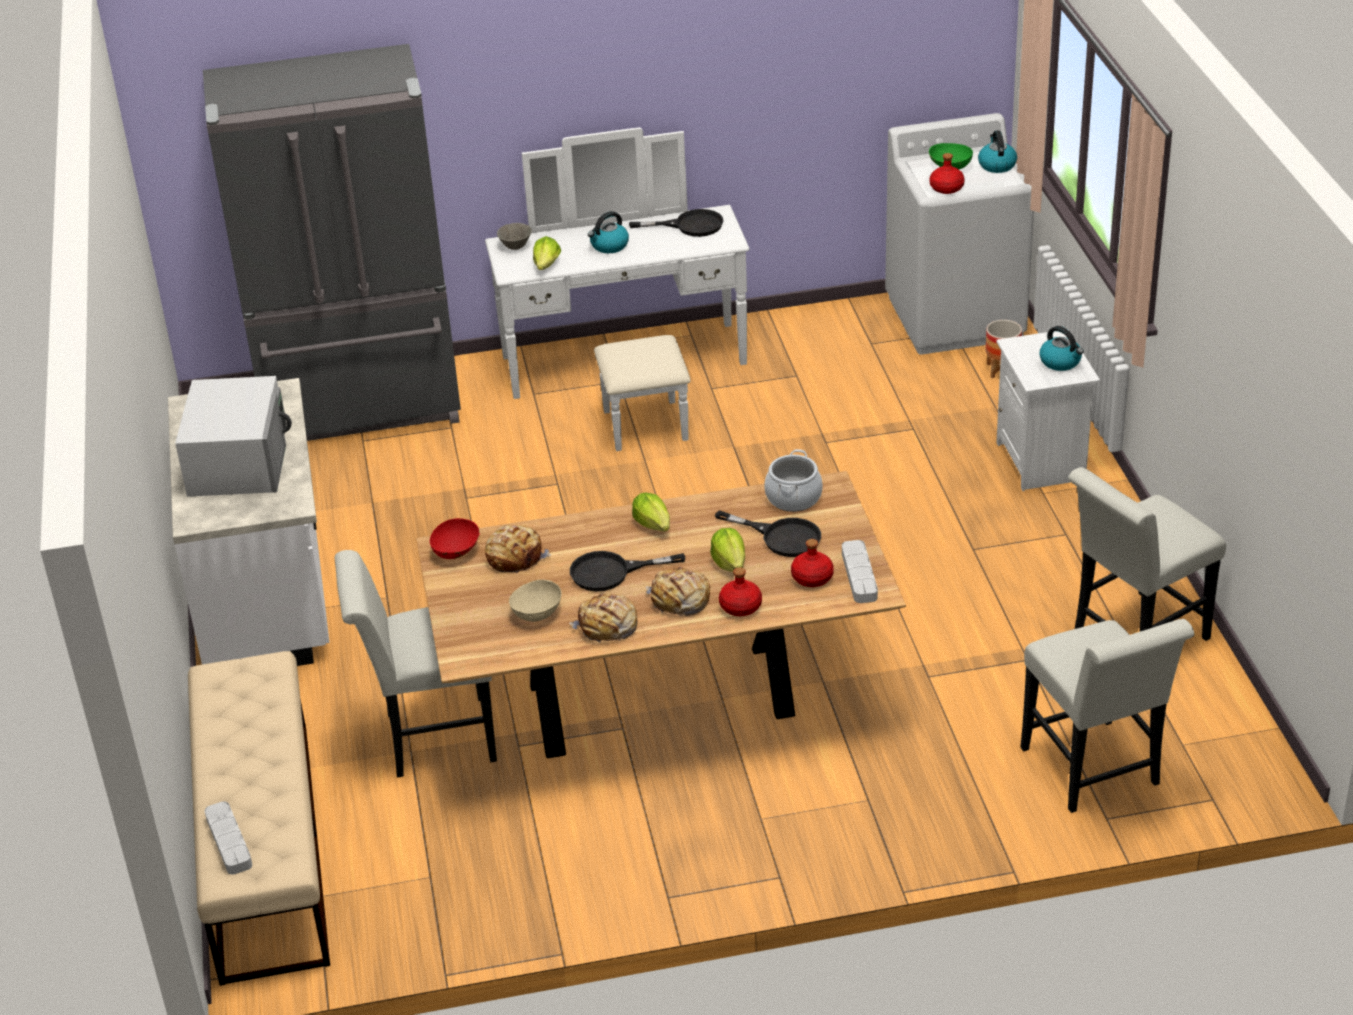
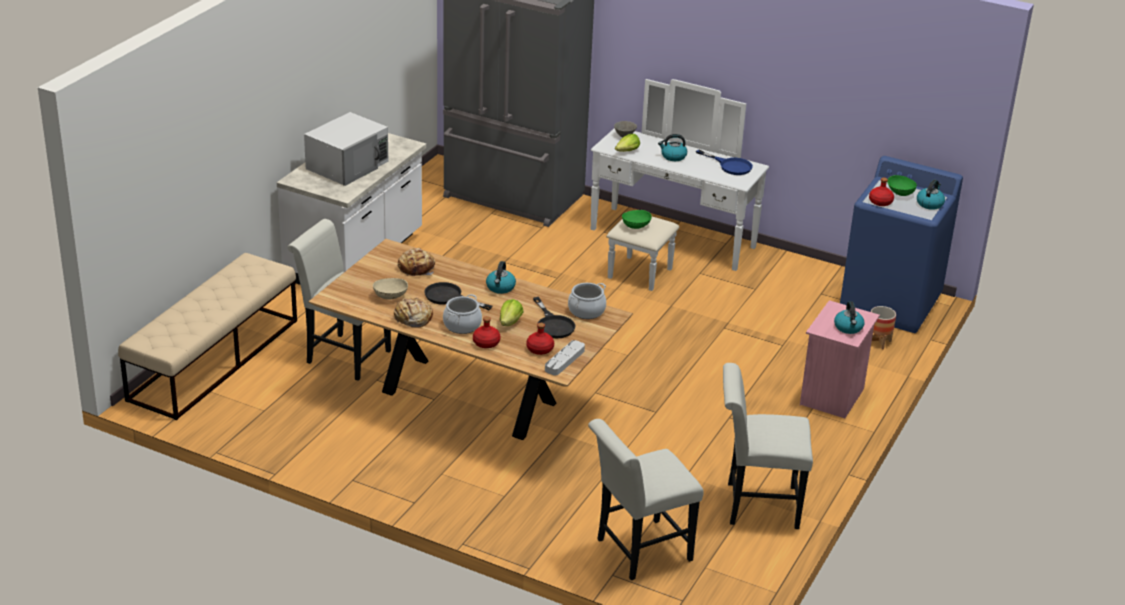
camera: 35 degrees right, 5 degrees down
grey tray [205,801,252,874] -> none
red bowl [430,518,480,559] -> none
black frying pan [629,209,723,237] -> blue frying pan [696,150,753,175]
lettuce [632,493,670,532] -> kettle [486,261,516,294]
bread [646,567,710,616] -> cooking pot [443,294,482,334]
white washing machine [885,113,1034,355] -> blue washing machine [840,156,963,333]
white nightstand [996,329,1100,491] -> pink nightstand [800,300,880,418]
white chair [1021,619,1194,813] -> white chair turned 45 degrees clockwise [588,419,704,580]
none -> green bowl [622,210,652,229]

